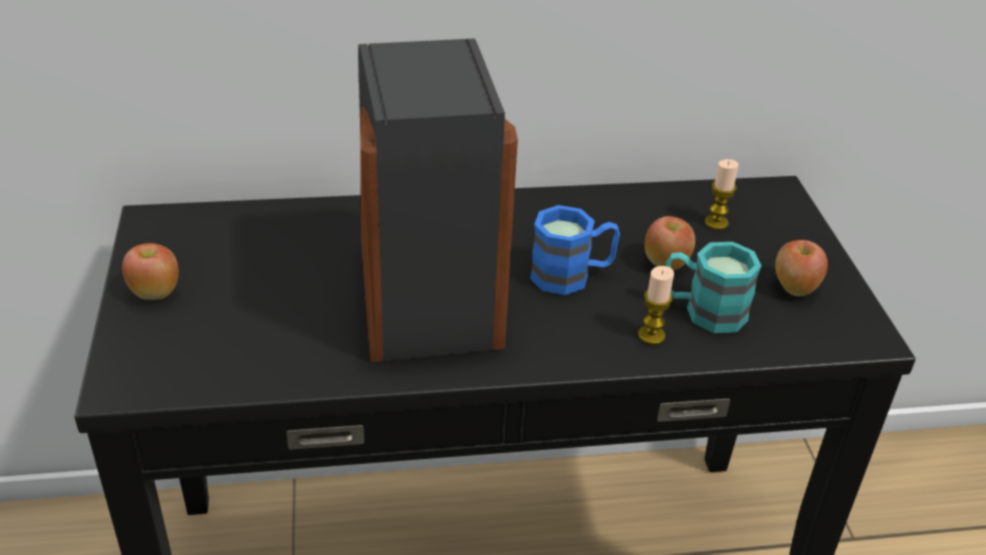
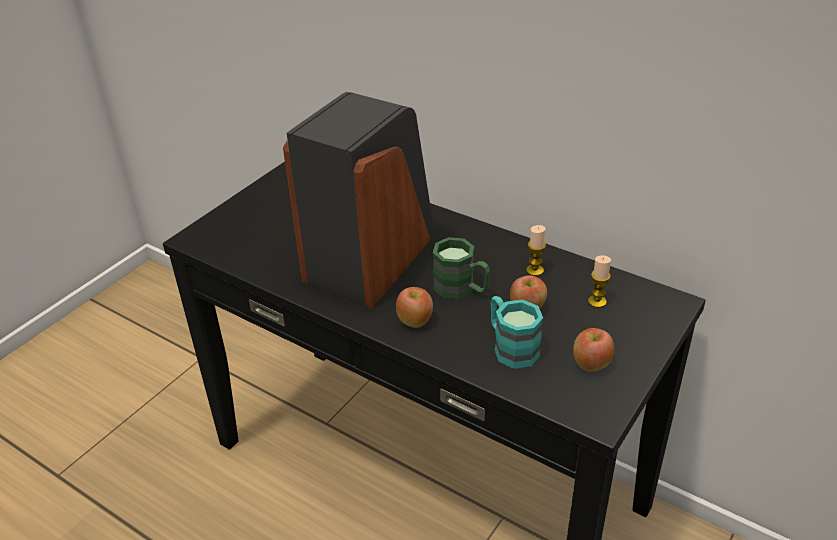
camera: 45 degrees right, 0 degrees up
apple [122,243,179,300] -> apple moved to [396,287,433,328]
blue mug [530,205,620,295] -> green mug [433,237,490,299]
candle [638,266,674,345] -> candle moved to [526,225,546,276]

